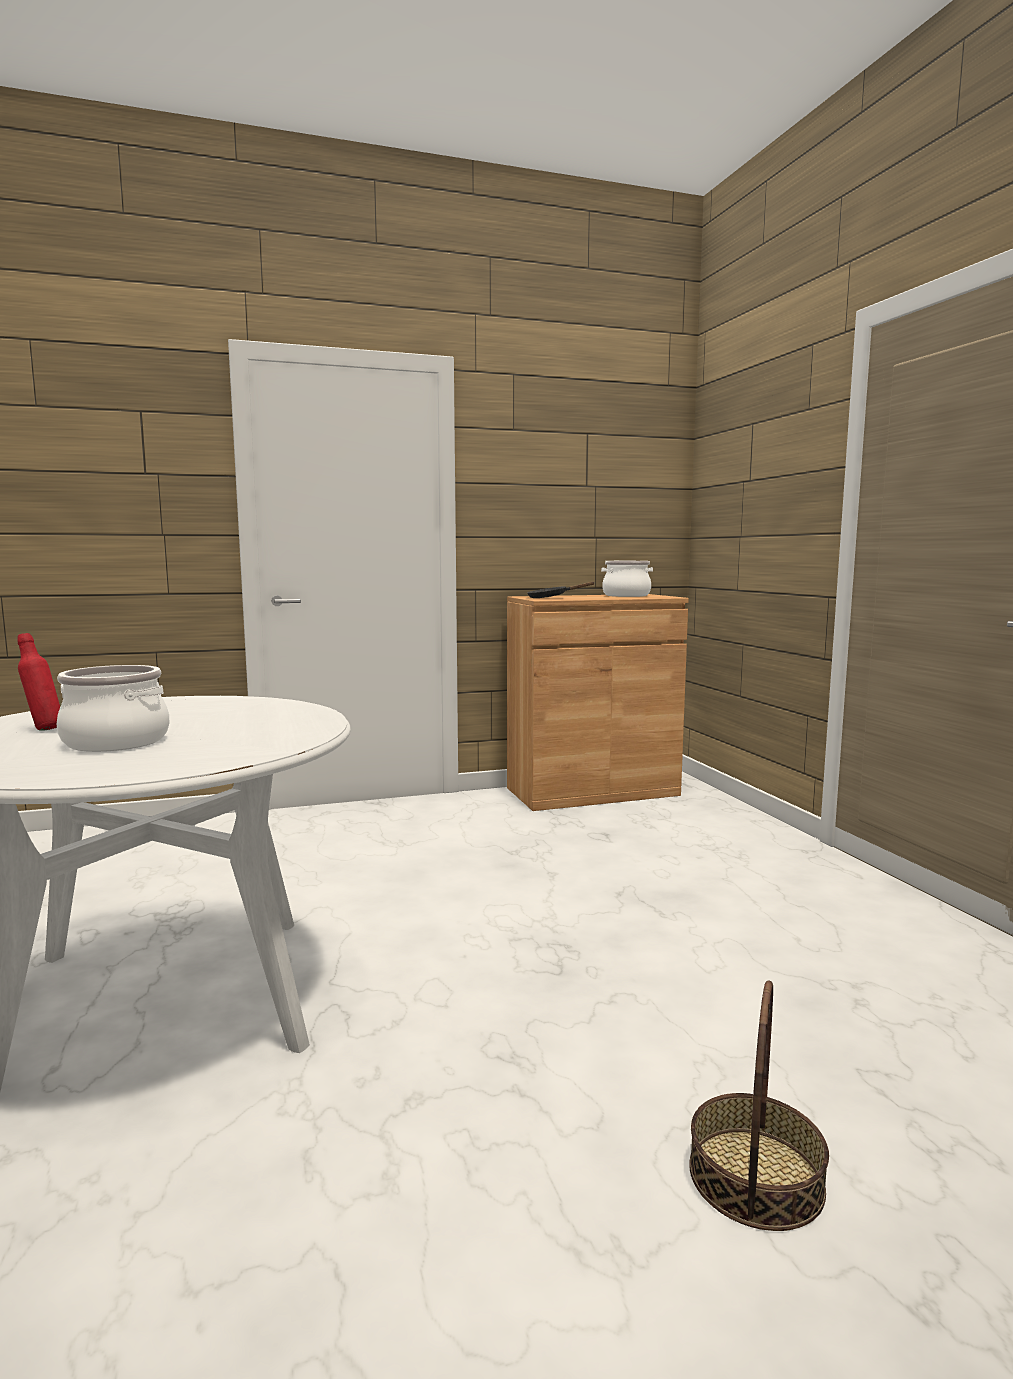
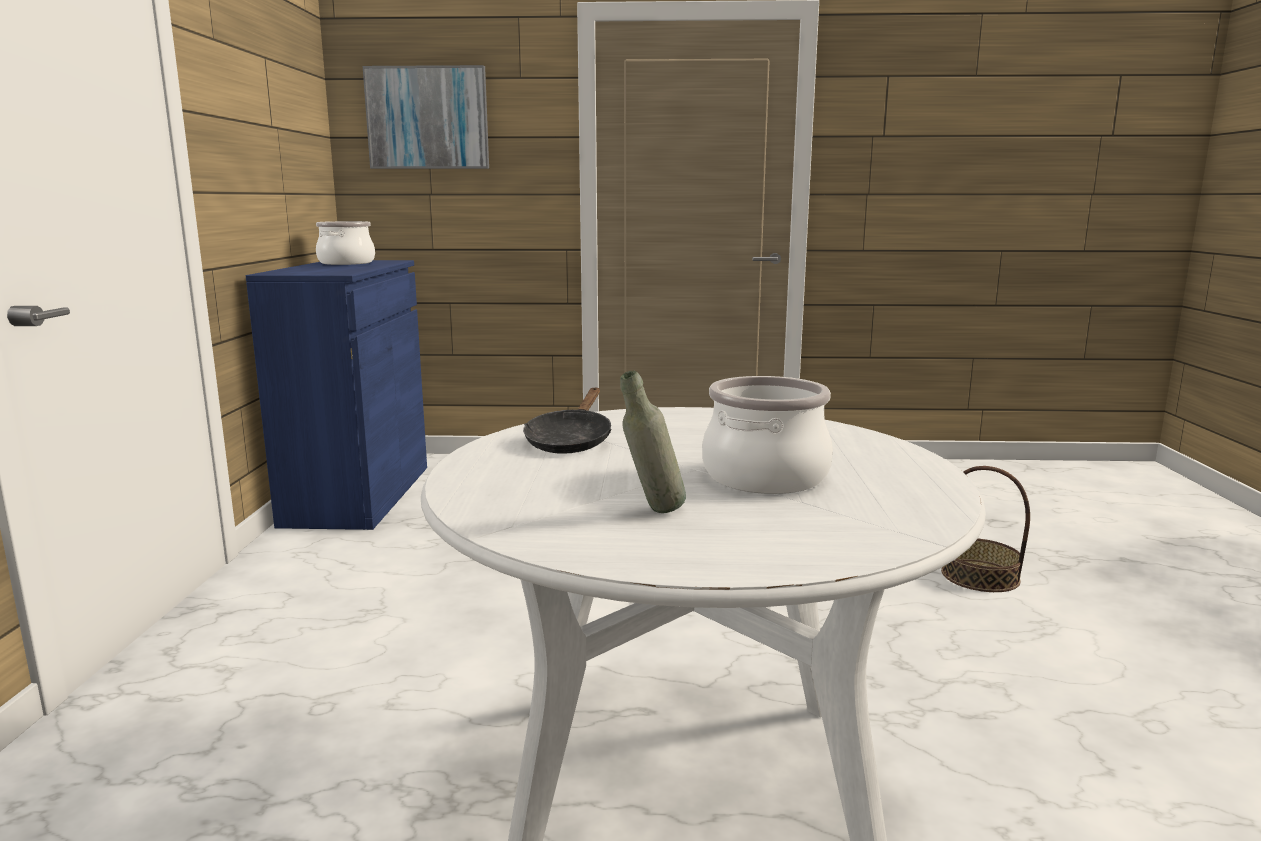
camera: 70 degrees left, 5 degrees up
red bottle [17,633,60,731] -> grey bottle [620,371,686,513]
brown cabinet [507,594,689,811] -> blue cabinet [246,260,427,530]
black frying pan [527,582,595,598] -> black frying pan moved to [523,388,611,454]
none -> picture [363,65,489,169]

